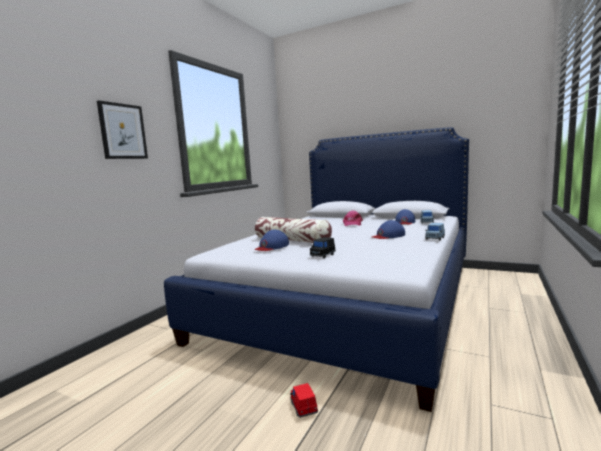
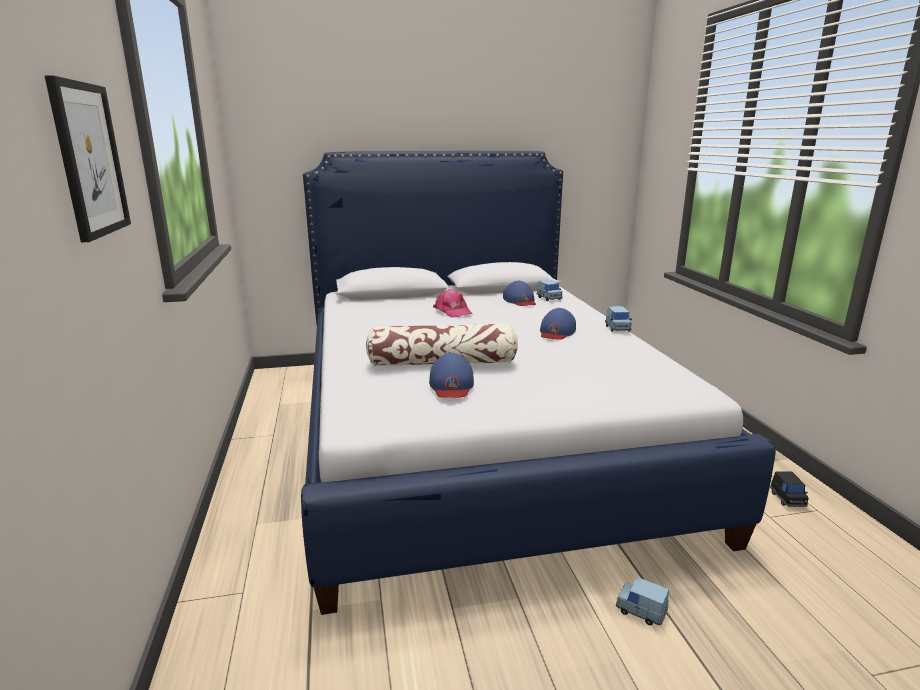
camera: 40 degrees left, 10 degrees up
red toy car [290,383,318,417] -> blue toy car [616,577,669,625]
black toy car [310,237,336,258] -> black toy car moved to [770,471,809,507]

